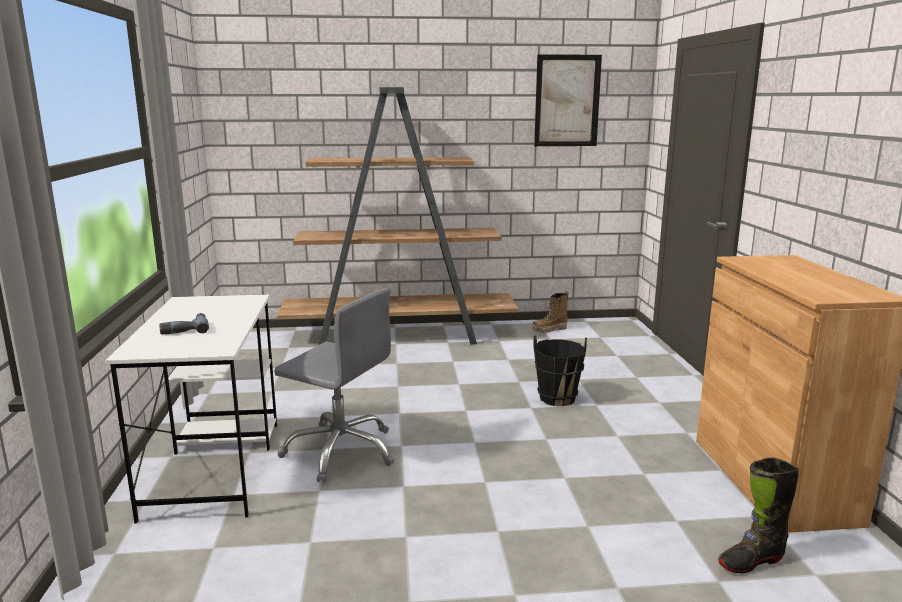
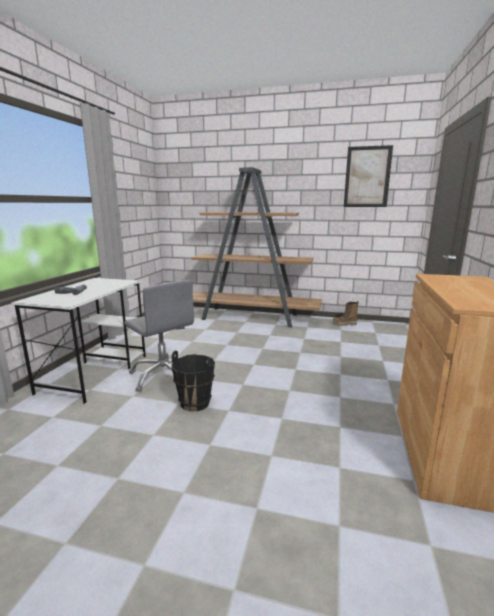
camera: 20 degrees right, 0 degrees up
black bucket [533,336,587,406] -> black bucket moved to [172,351,215,412]
black boot [718,457,799,573] -> none

